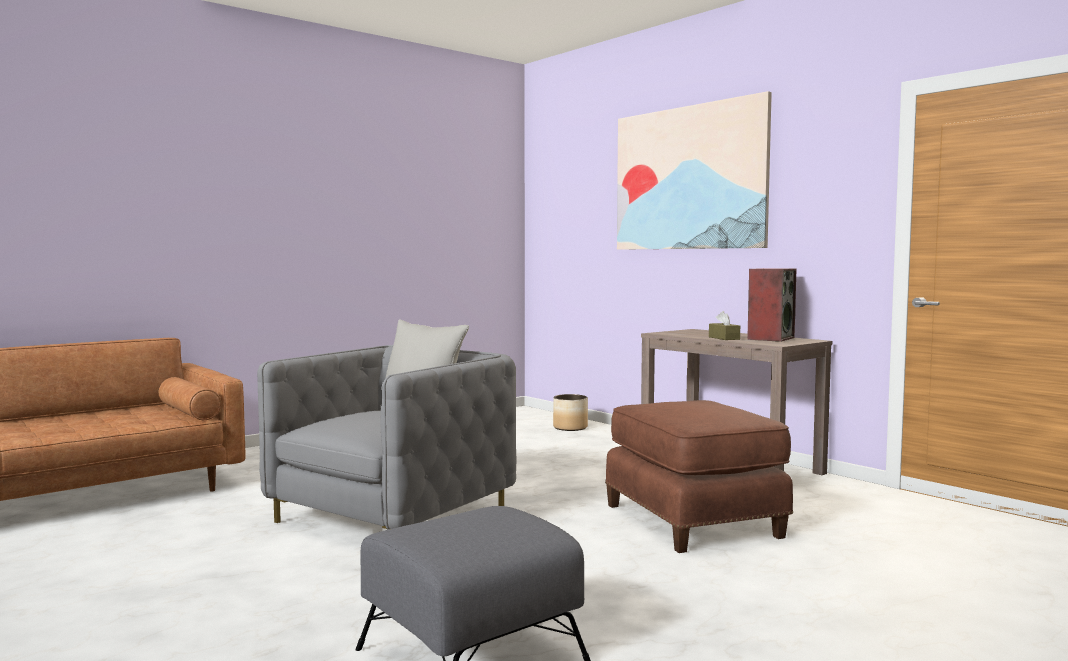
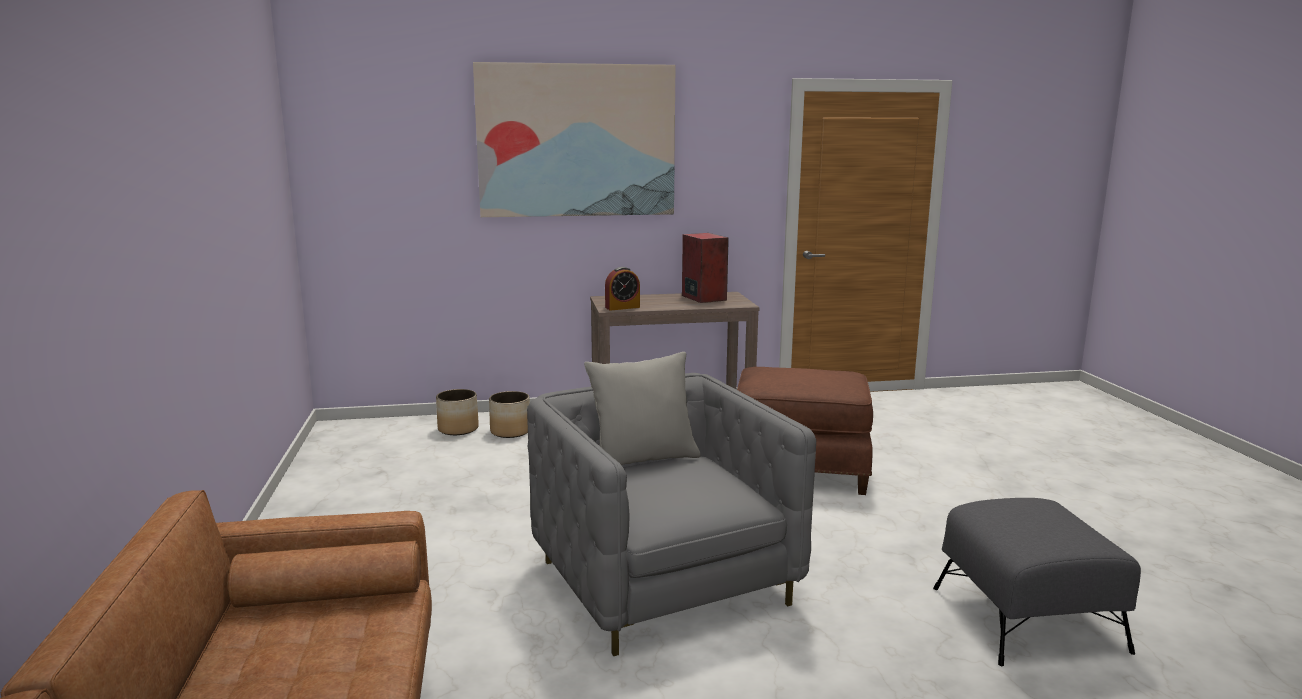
camera: 60 degrees left, 10 degrees up
brown tissue box [709,311,740,340] -> none
none -> planter [489,391,530,438]
none -> alarm clock [605,267,640,311]

